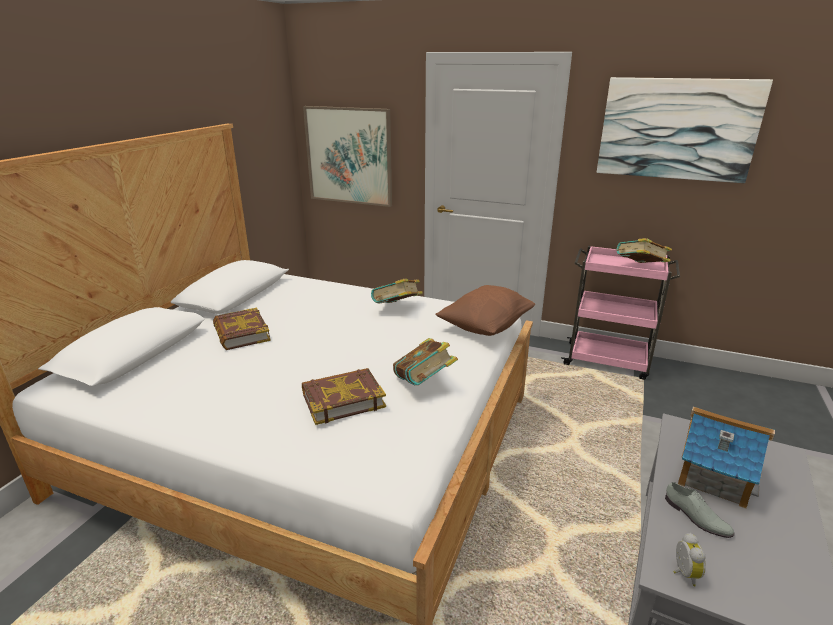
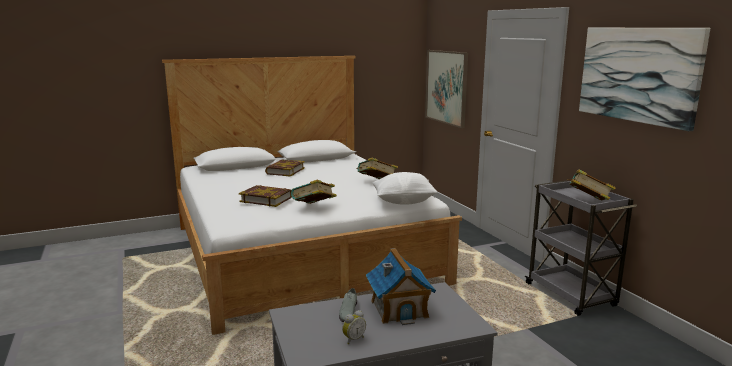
camera: 45 degrees right, 10 degrees down
brown pillow [436,285,535,336] -> white pillow [372,172,437,205]
pink cart [561,246,680,380] -> grey cart [524,180,637,316]
alarm clock [673,533,706,586] -> alarm clock moved to [342,310,366,344]

